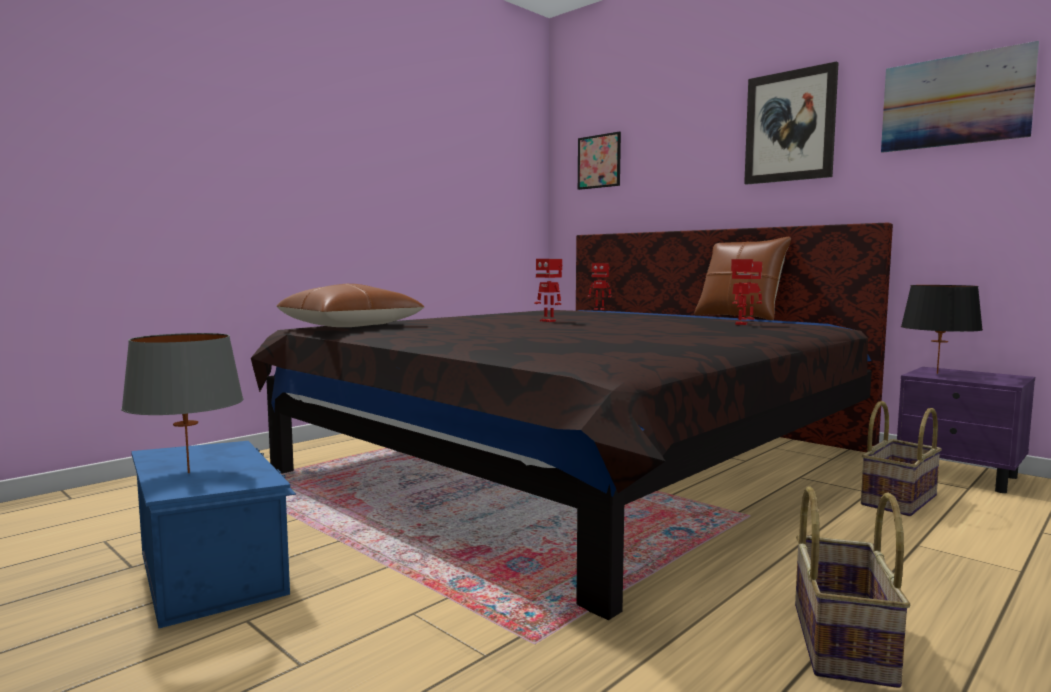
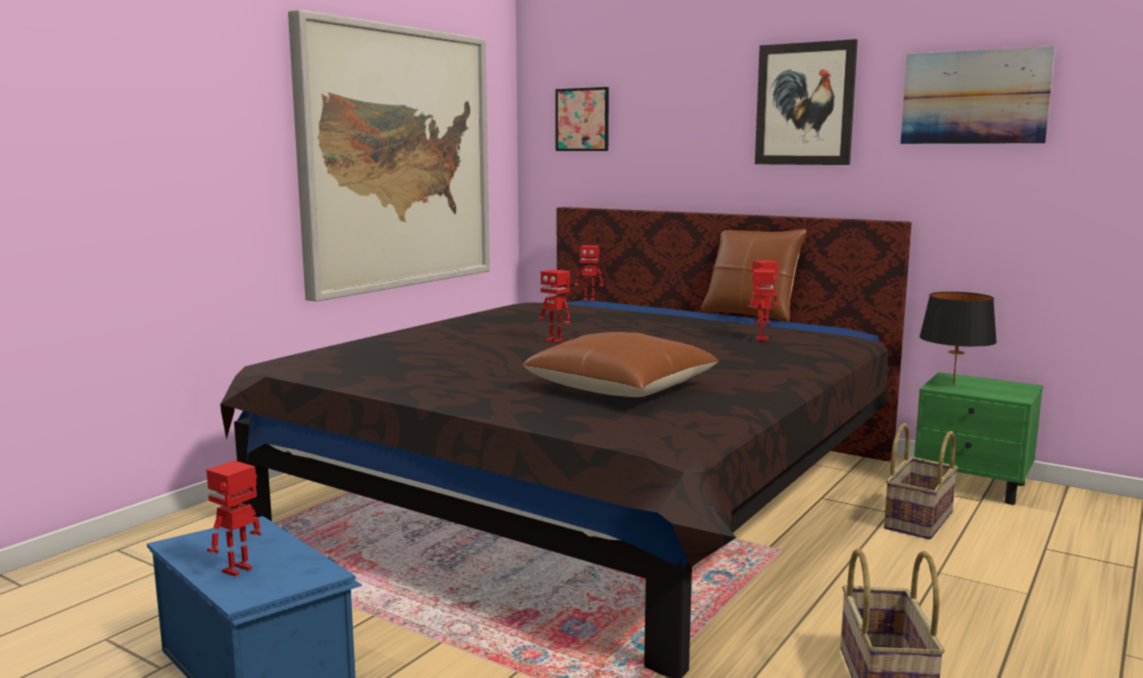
camera: 10 degrees left, 5 degrees up
grey table lamp [121,333,244,473] -> toy robot [206,460,261,576]
brown pillow [277,283,424,327] -> brown pillow moved to [523,332,719,397]
purple nightstand [897,367,1035,493] -> green nightstand [914,372,1043,505]
none -> picture [288,9,490,302]

